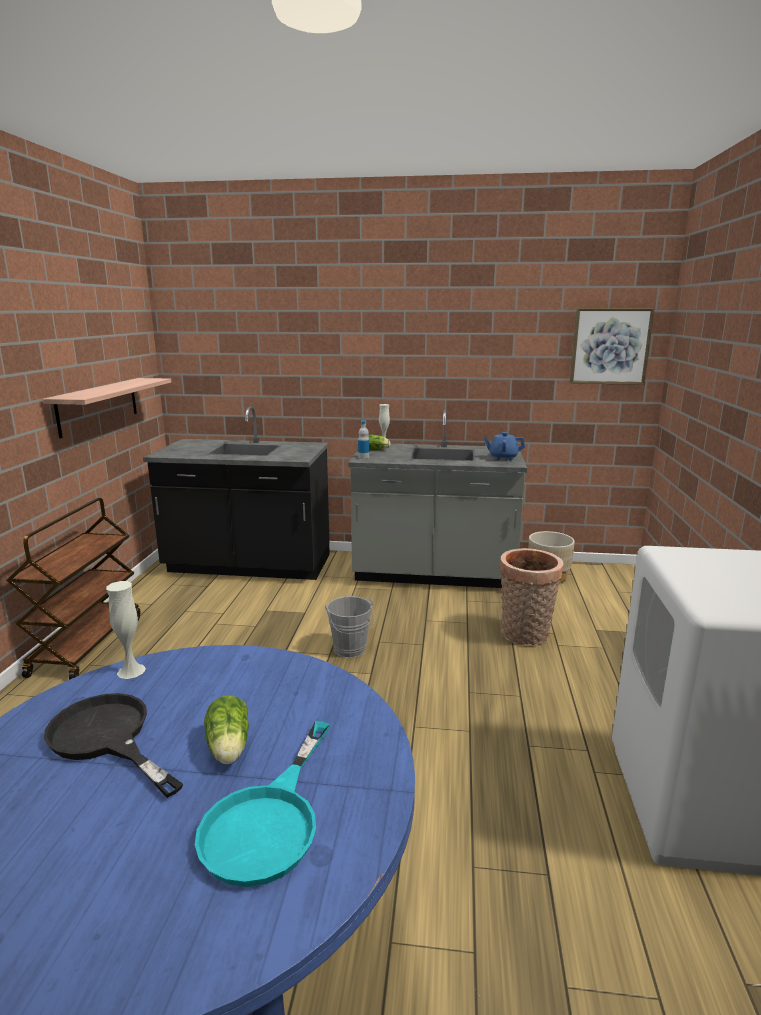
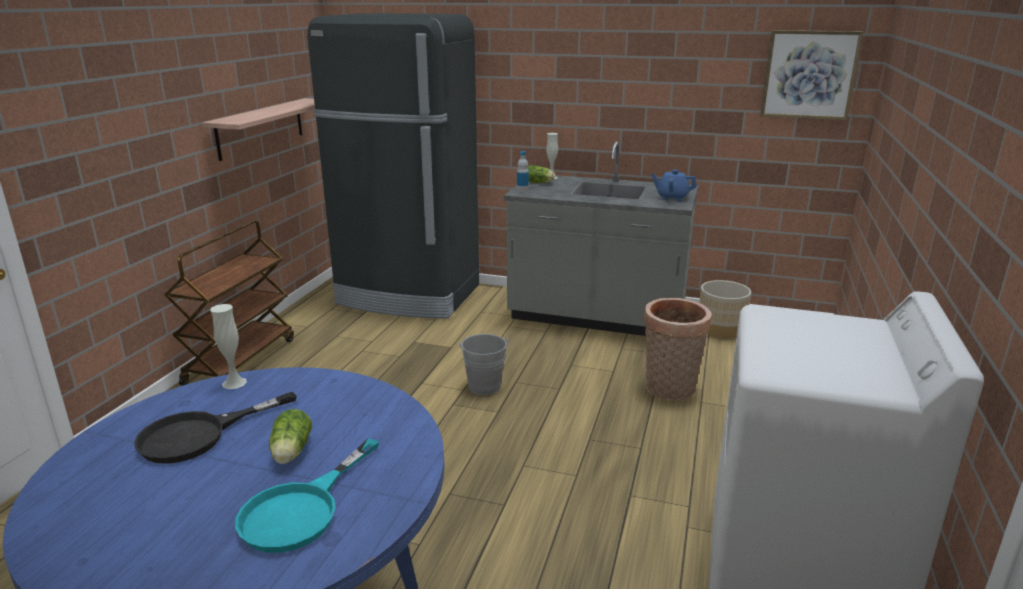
camera: 10 degrees right, 5 degrees up
black frying pan [44,693,183,798] -> black frying pan turned 90 degrees counterclockwise [134,392,297,464]
black counter [143,406,330,580] -> black fridge [307,13,479,319]

